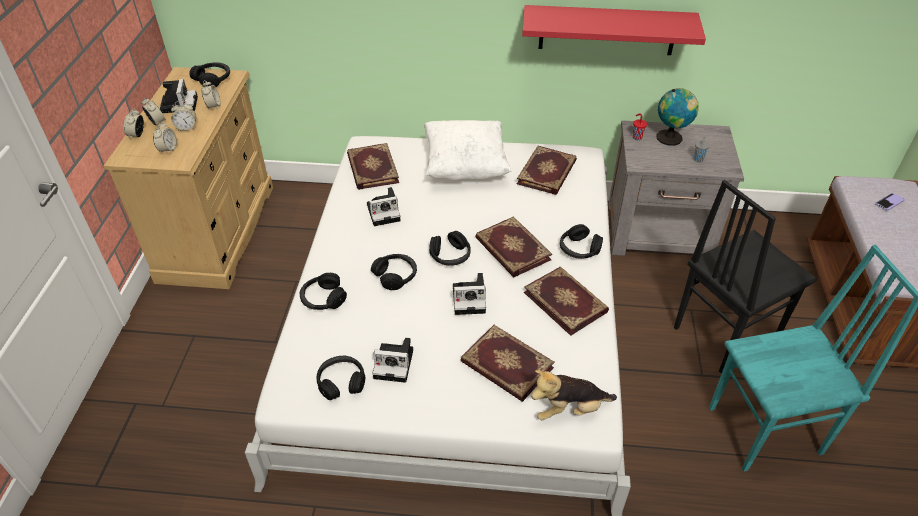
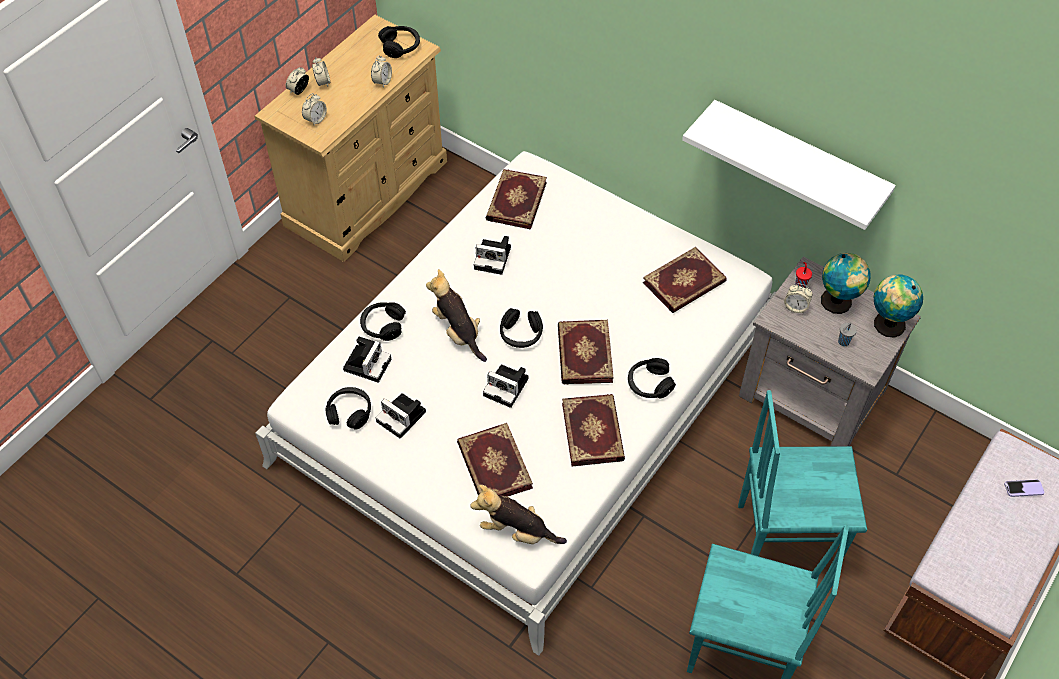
camera: 30 degrees right, 10 degrees up
camera [160,79,198,113] -> camera moved to [343,336,391,383]
alarm clock [171,101,196,131] -> alarm clock moved to [784,284,813,313]
black headphones [371,254,417,290] -> plush toy [426,269,487,362]
white pillow [424,120,512,180] -> none
red shelf [522,5,706,55] -> white shelf [682,100,896,230]
black chair [674,180,817,374] -> turquoise chair [738,390,867,557]
none -> globe [874,274,923,338]

